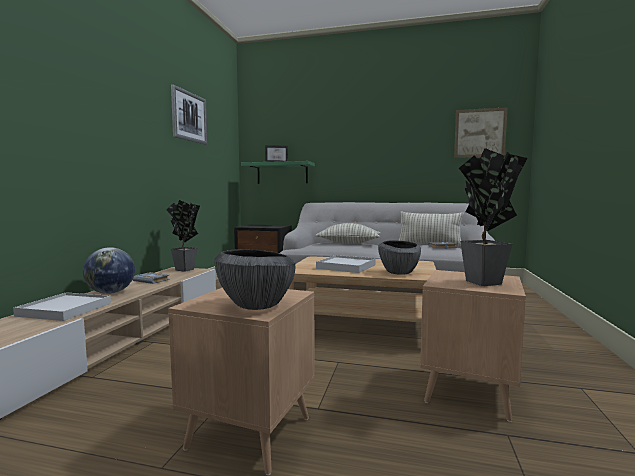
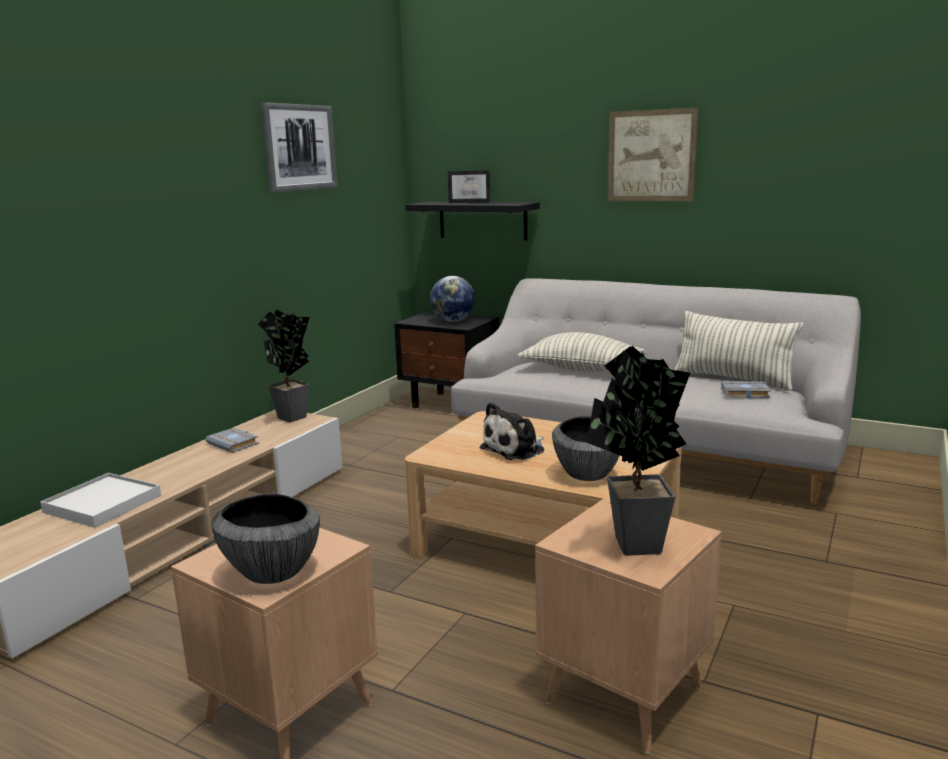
camera: 15 degrees right, 10 degrees up
globe [83,247,135,294] -> globe moved to [430,276,475,322]
green shelf [241,161,315,184] -> black shelf [405,202,540,240]
white tray [316,255,376,273] -> plush toy [480,402,544,460]
picture [454,107,507,158] -> picture moved to [608,108,698,201]

